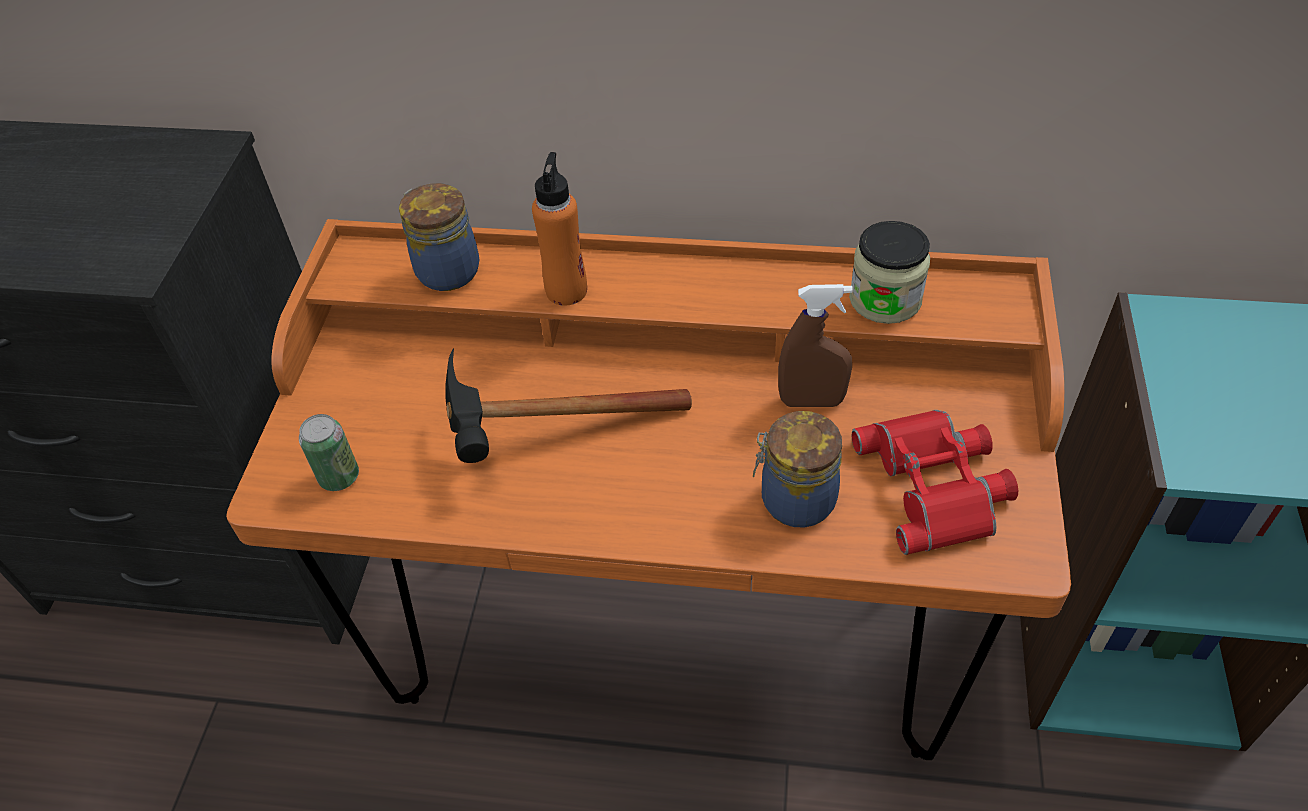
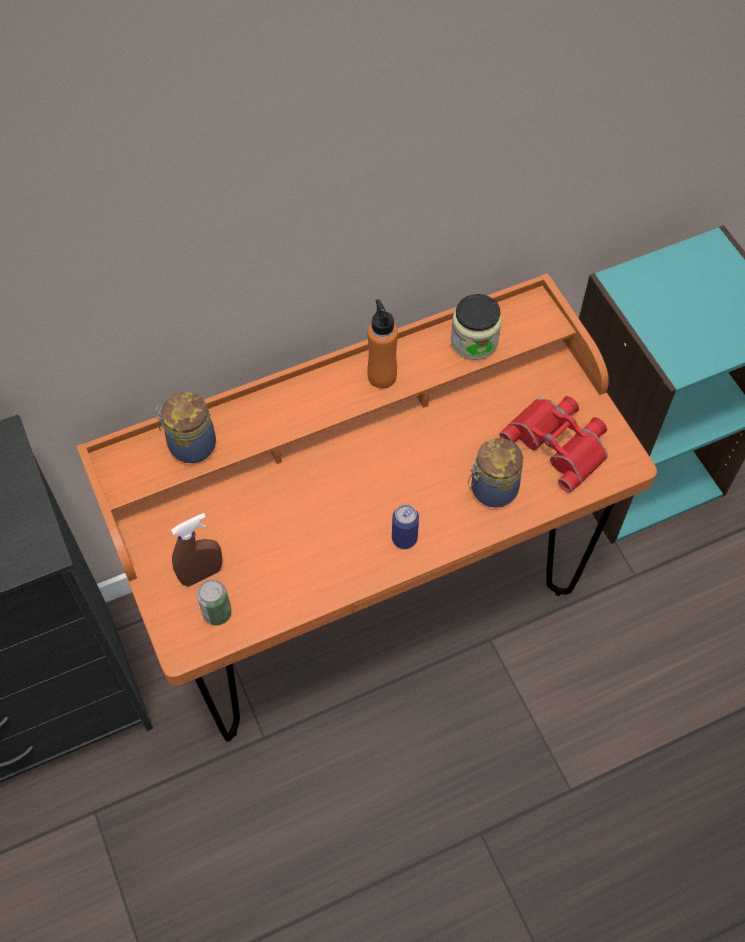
camera: 35 degrees left, 10 degrees up
hammer [445,348,692,463] -> none
orange bottle [532,152,587,306] -> orange bottle moved to [367,299,398,389]
brown spray bottle [778,284,853,407] -> brown spray bottle moved to [171,513,222,587]
none -> can [392,504,419,549]

